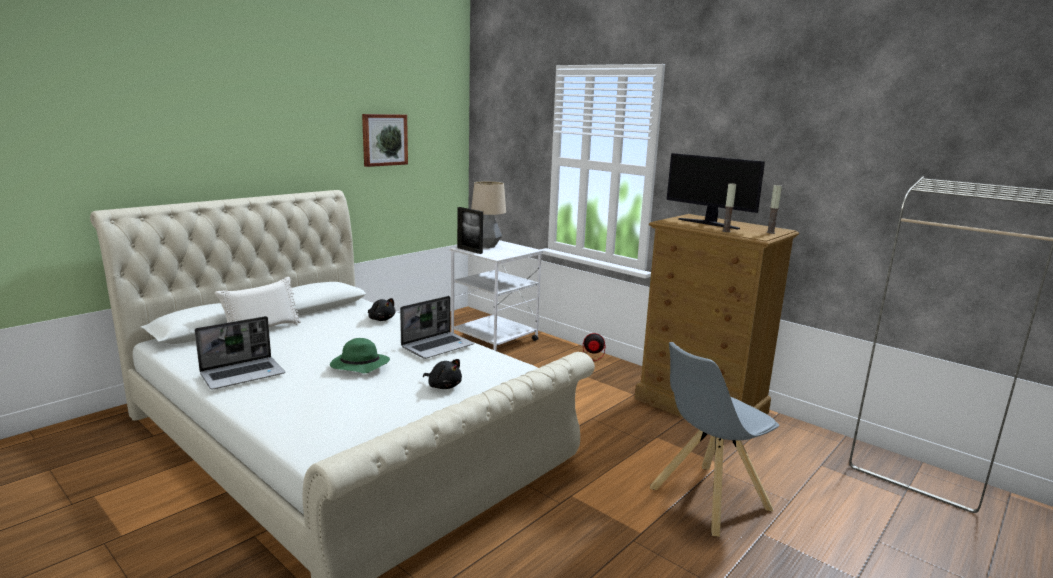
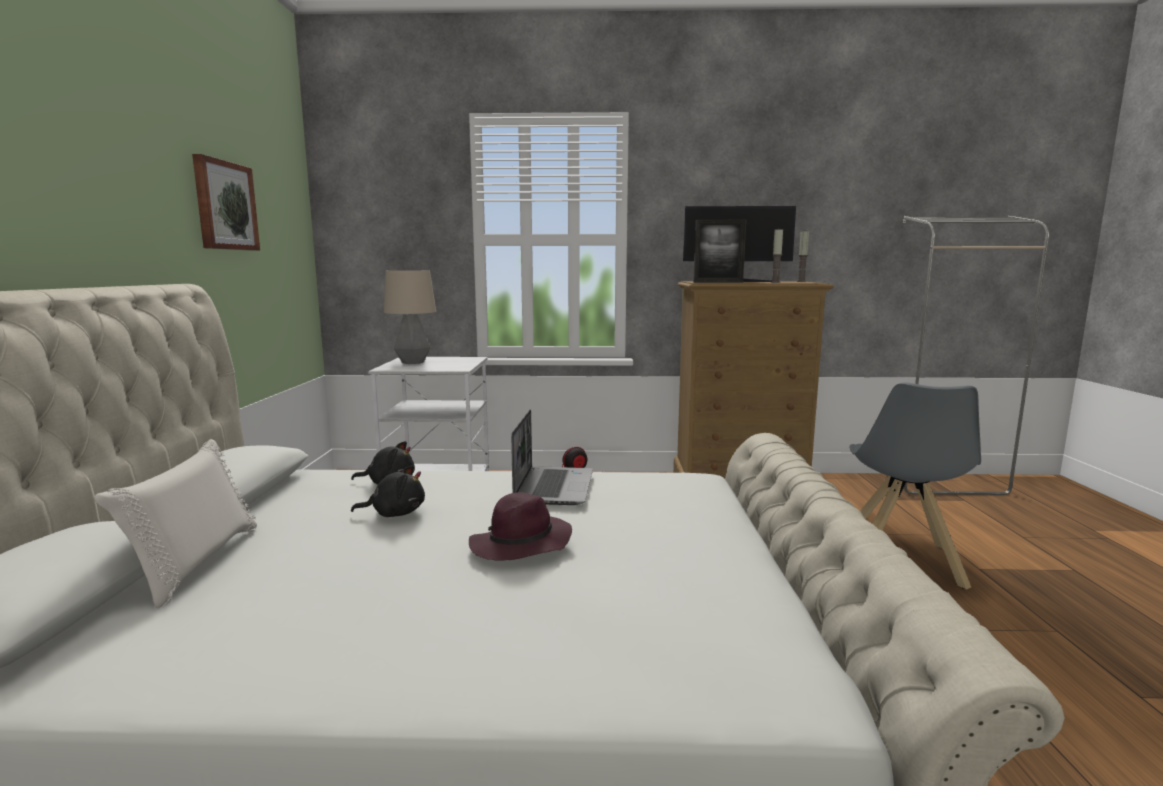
camera: 40 degrees left, 5 degrees down
laptop [195,316,285,389] -> none
green hat [330,338,390,373] -> purple hat [469,492,572,561]
black plush toy [423,359,462,389] -> black plush toy moved to [351,465,425,517]
picture frame [457,207,483,254] -> picture frame moved to [693,220,746,283]

